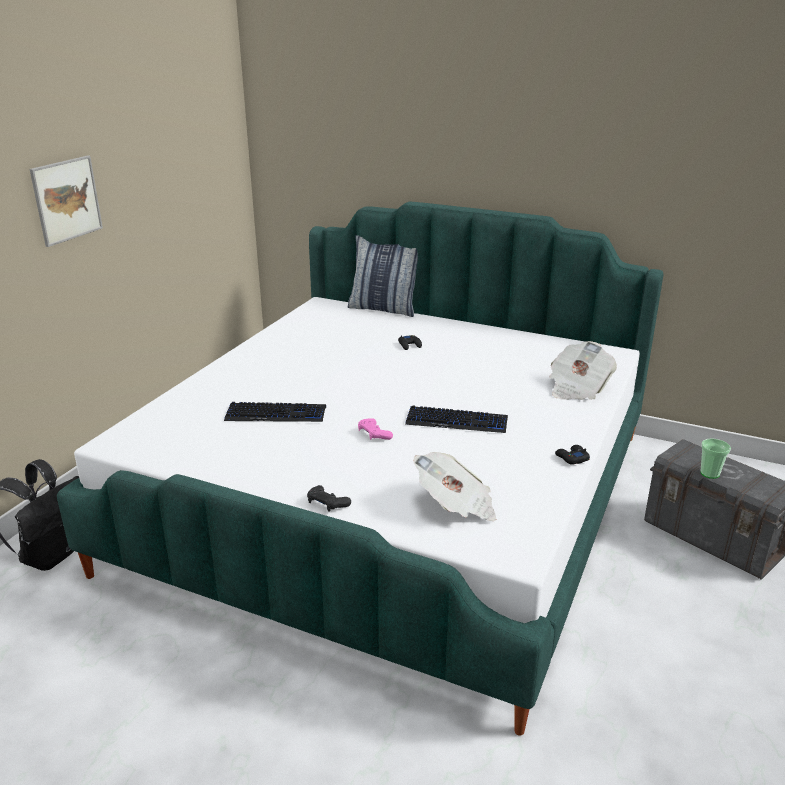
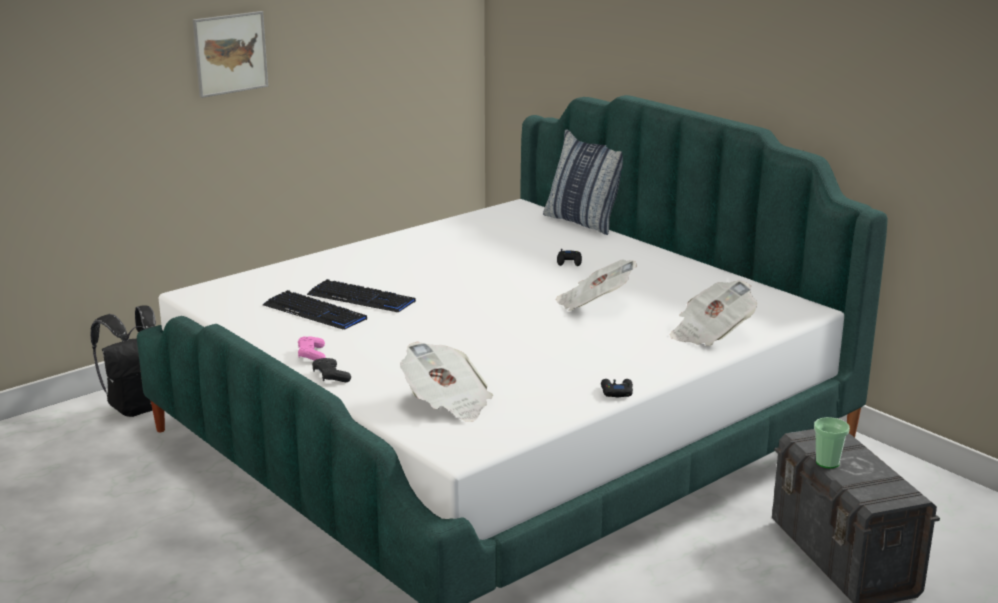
camera: 25 degrees right, 5 degrees down
pink game controller [358,418,393,440] -> pink game controller moved to [298,336,326,360]
keyboard [405,405,508,433] -> keyboard moved to [263,290,367,330]
none -> newspaper [555,259,637,311]

